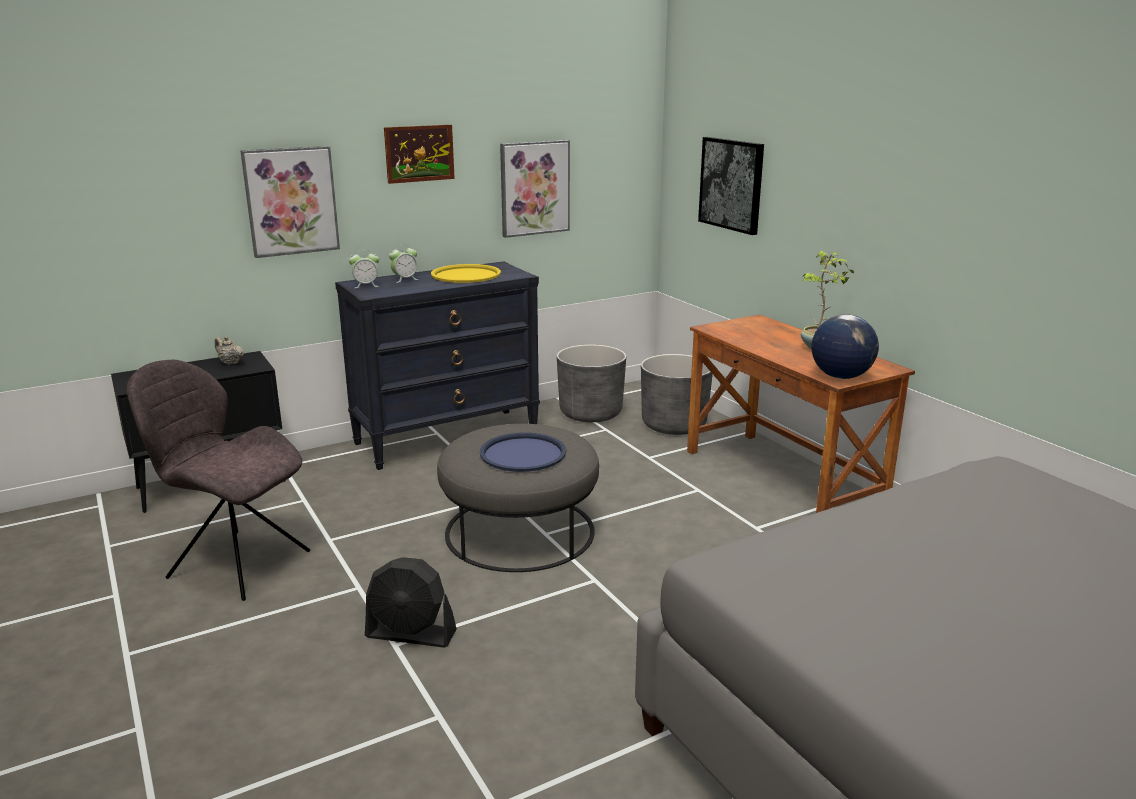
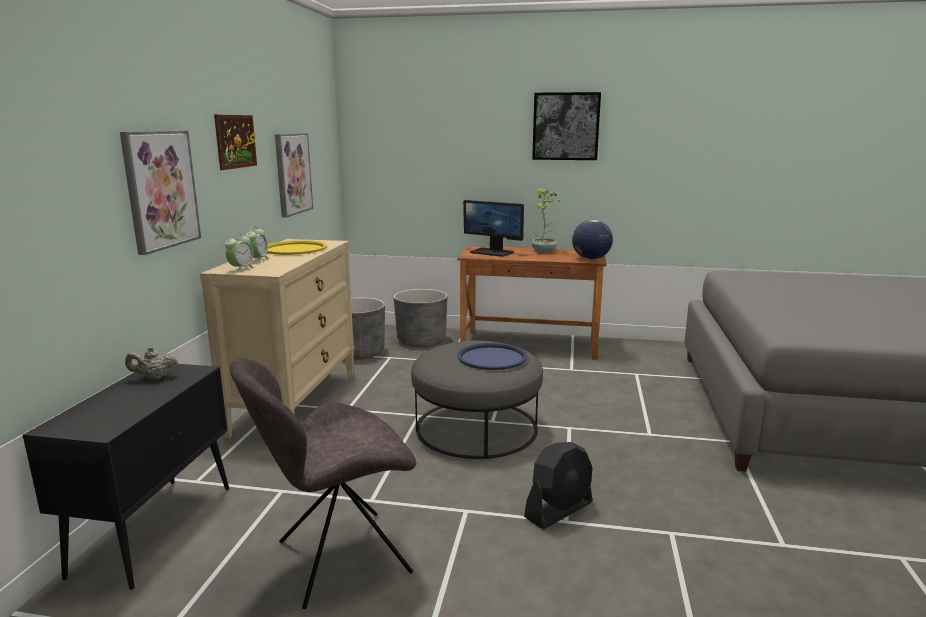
camera: 50 degrees left, 5 degrees down
black dresser [335,261,540,470] -> beige dresser [200,239,355,438]
picture [698,137,764,235] -> picture moved to [532,92,601,160]
none -> monitor [463,200,524,257]

